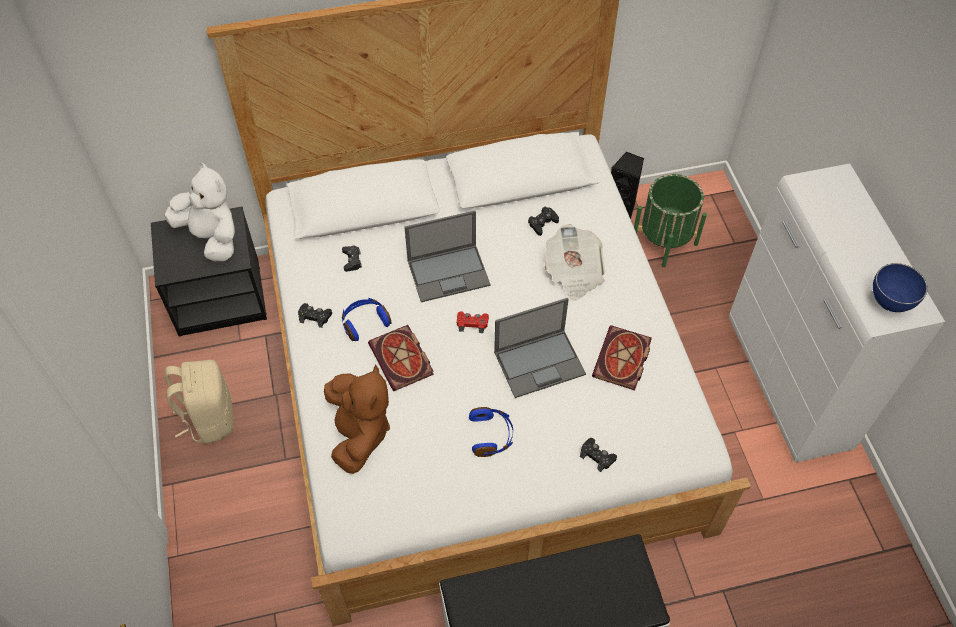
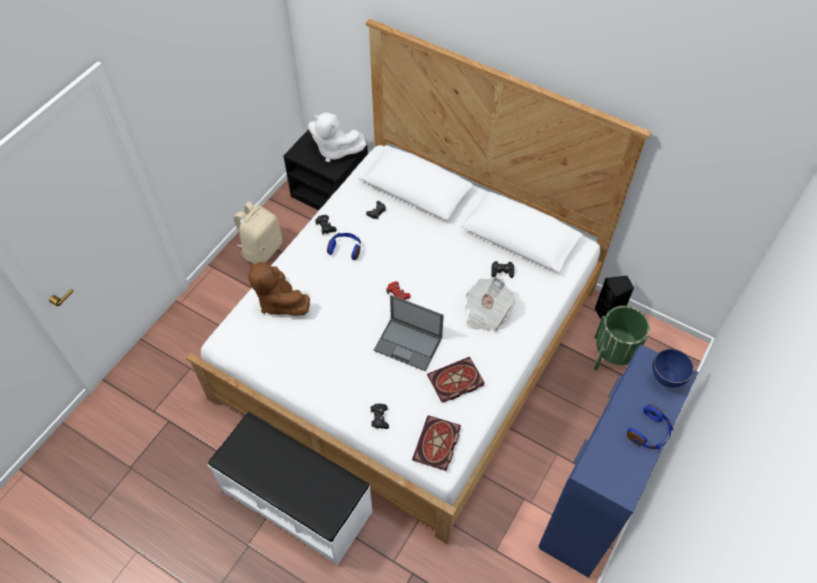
camera: 45 degrees right, 0 degrees up
white plush toy [164,162,235,261] -> white plush toy turned 120 degrees clockwise [308,112,366,162]
brown plush toy [324,364,390,474] -> brown plush toy turned 105 degrees clockwise [248,261,310,316]
book [368,325,434,391] -> book moved to [412,415,461,471]
laptop [404,211,491,302] -> none
blue headphones [469,407,513,457] -> blue headphones moved to [627,405,673,449]
white cabinet [729,164,945,463] -> blue cabinet [539,345,699,578]
blue bowl [873,263,928,312] -> blue bowl moved to [652,349,694,388]

